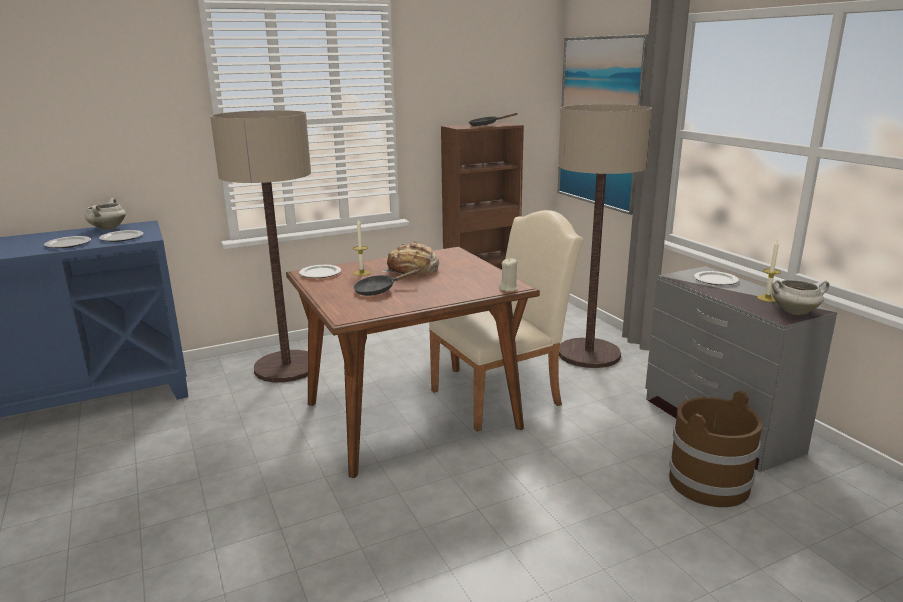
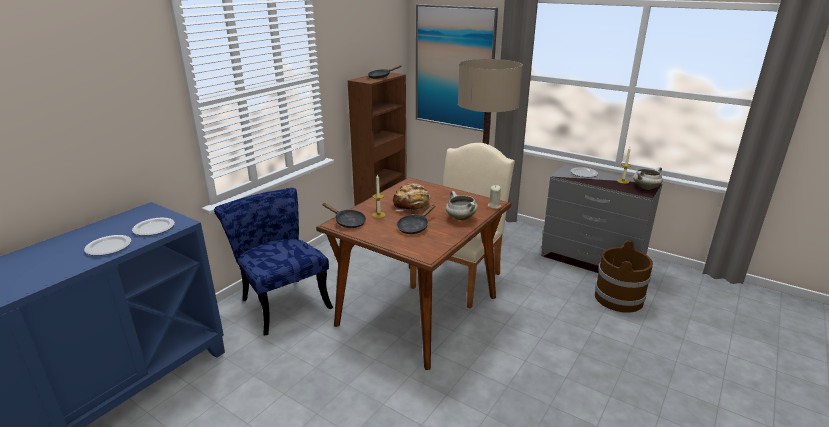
camera: 30 degrees left, 5 degrees up
white cooking pot [85,198,126,230] -> white cooking pot moved to [446,191,478,221]
floor lamp [210,110,311,383] -> blue chair [214,188,333,335]
plate [299,265,341,278] -> black frying pan [322,203,366,228]

